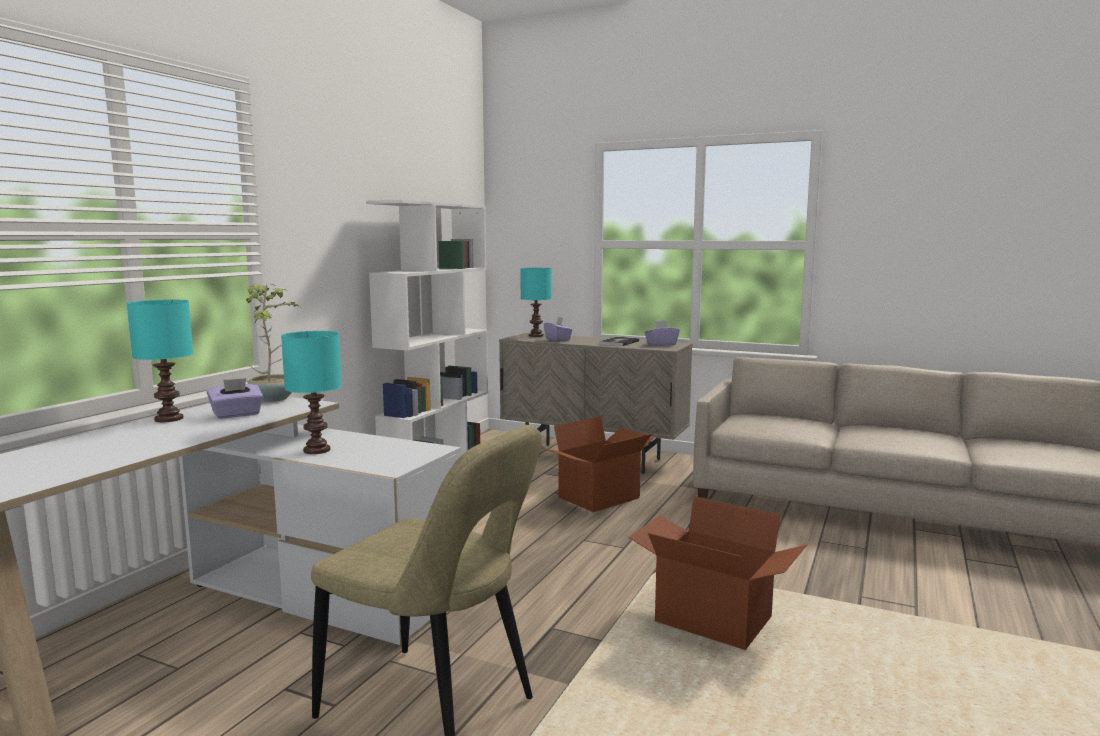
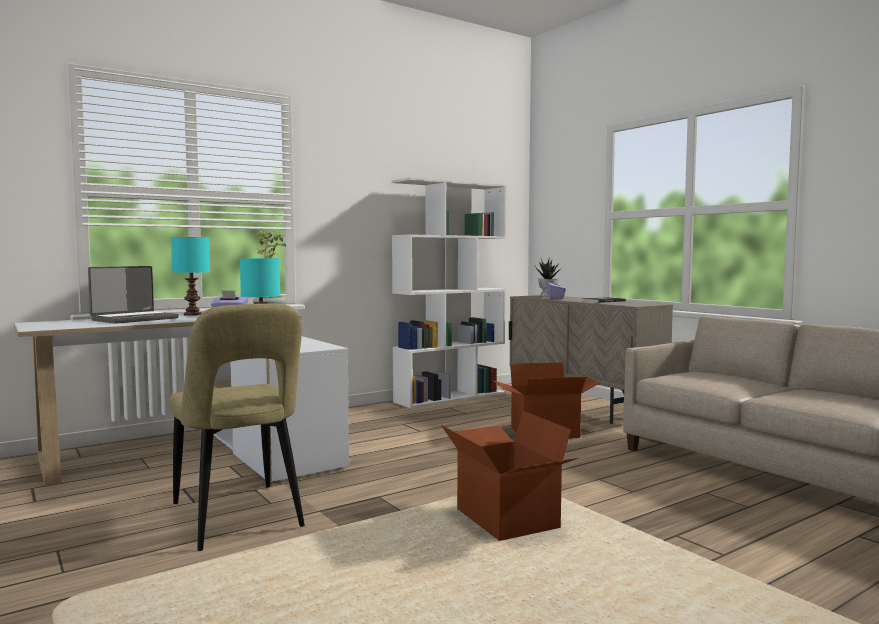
camera: 30 degrees right, 5 degrees down
turquoise table lamp [520,268,552,337] -> potted plant [535,257,561,297]
purple tissue box [645,320,680,346] -> none
none -> laptop [88,266,179,324]

